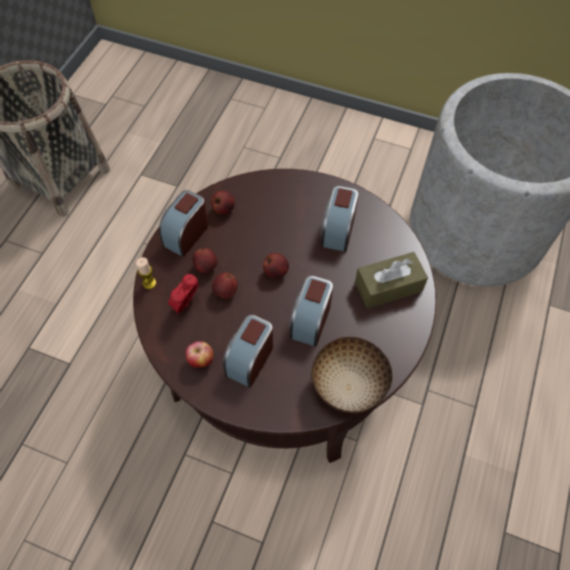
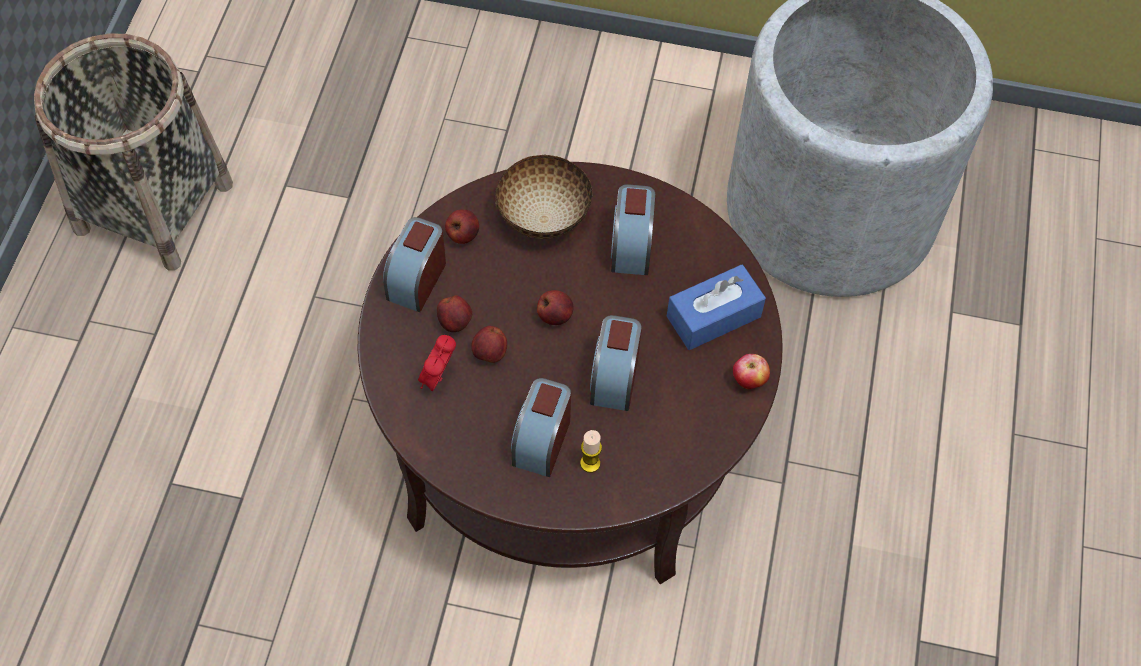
camera: 10 degrees left, 0 degrees up
candle [136,257,156,289] -> candle moved to [580,430,602,473]
apple [185,341,213,368] -> apple moved to [733,354,770,389]
bowl [310,337,393,413] -> bowl moved to [495,154,592,239]
brown tissue box [355,252,428,308] -> blue tissue box [667,264,766,350]

